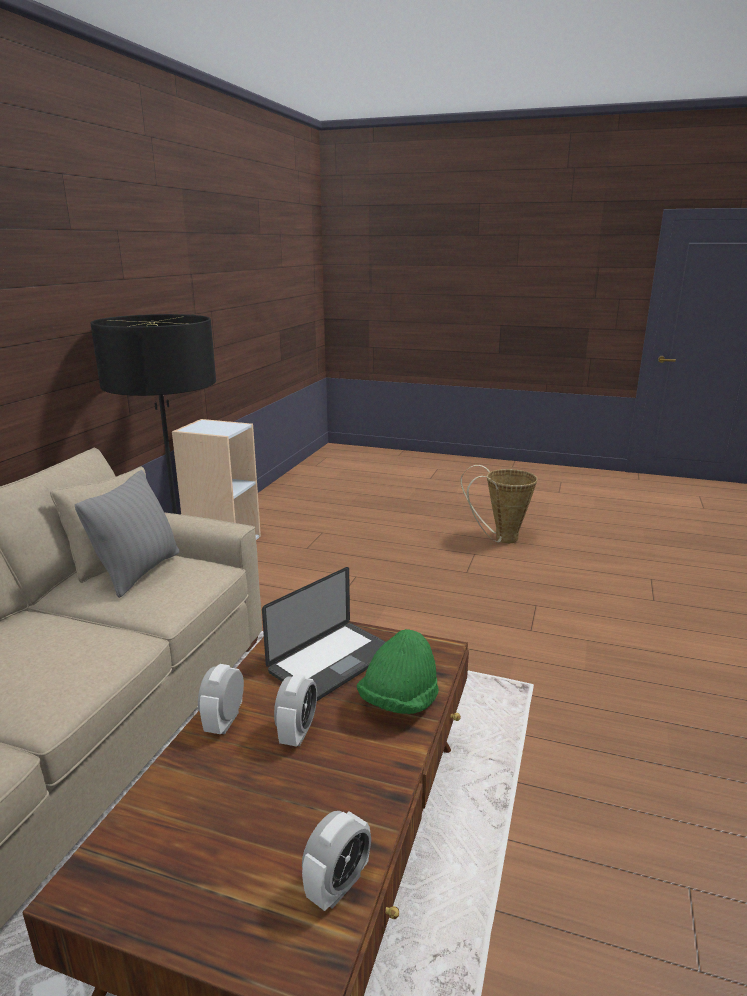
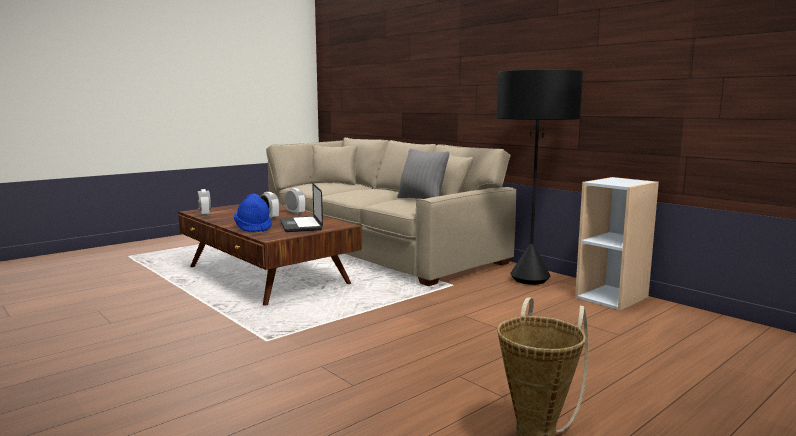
camera: 120 degrees right, 10 degrees down
green hat [357,629,439,714] -> blue hat [234,194,272,232]

